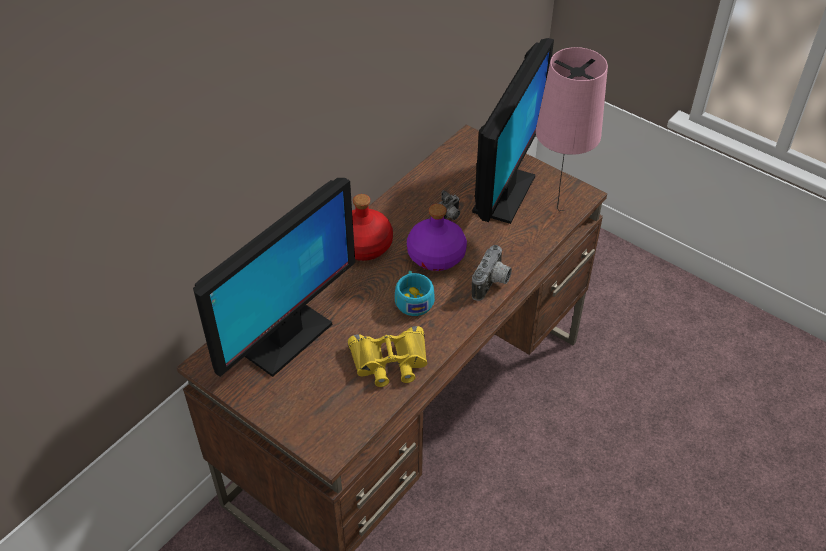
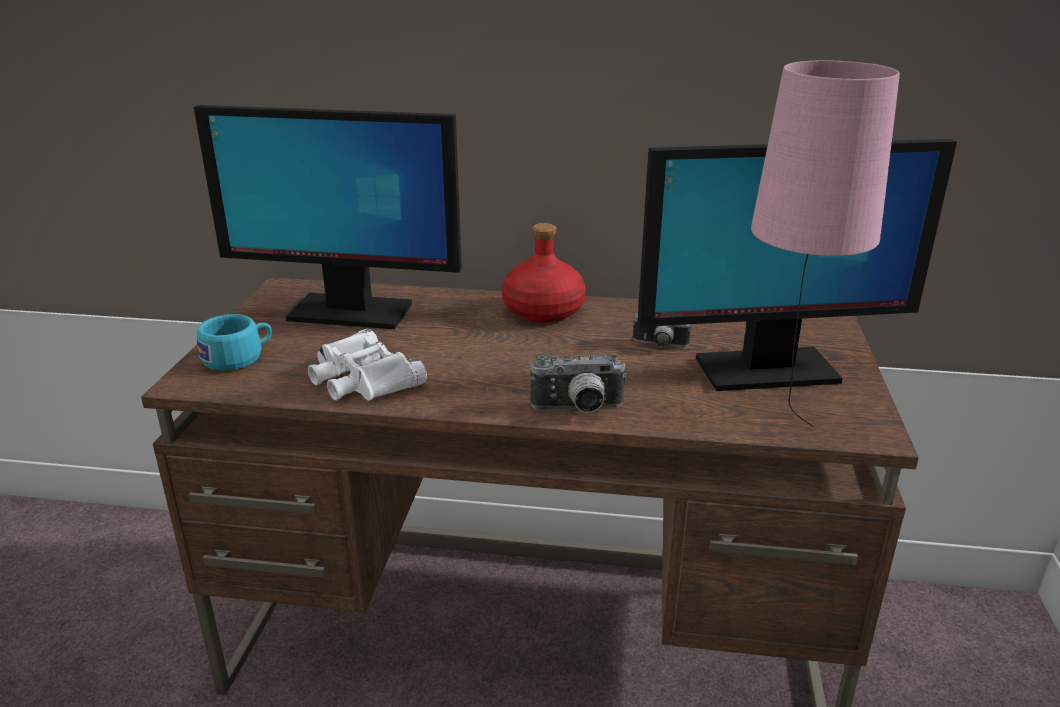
camera: 60 degrees right, 20 degrees down
yellow binoculars [348,326,427,387] -> white binoculars [308,328,427,401]
turquoise cup [395,271,435,316] -> turquoise cup moved to [197,314,272,370]
purple bottle [407,204,467,271] -> none

